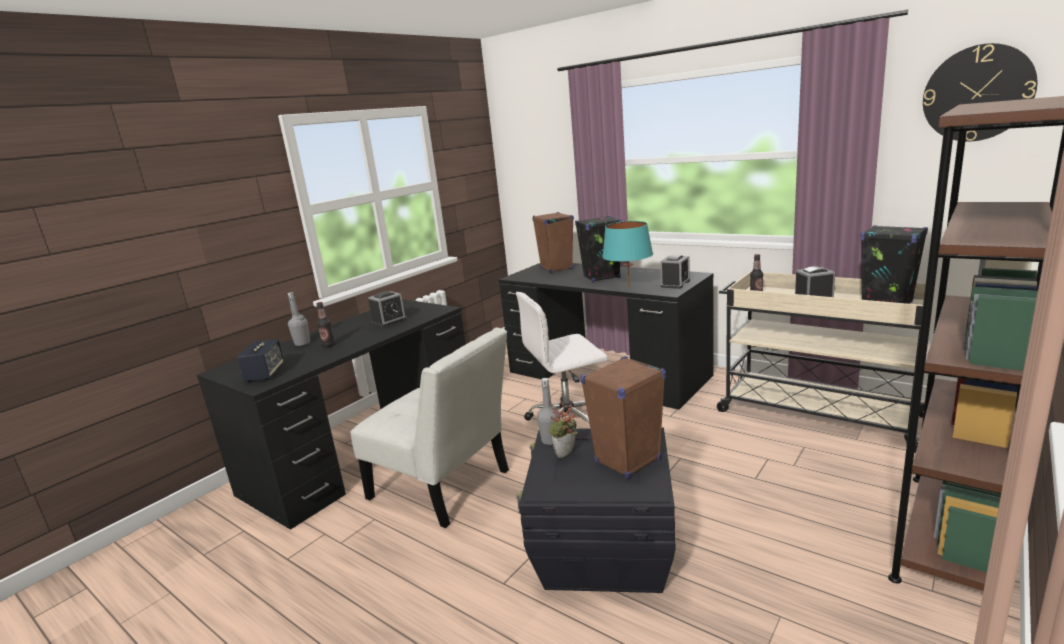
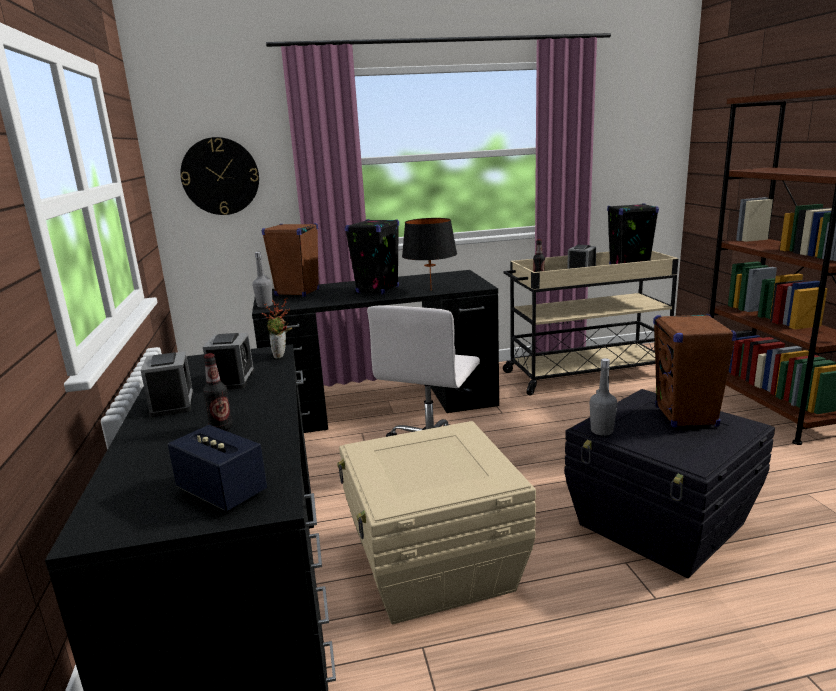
camera: 50 degrees left, 0 degrees up
grey bottle [288,292,310,346] -> grey bottle moved to [252,252,273,307]
white chair [351,328,509,528] -> beige storage box [337,421,536,624]
potted plant [549,402,578,458] -> potted plant moved to [262,298,292,359]
turquoise table lamp [602,221,653,287] -> black table lamp [402,218,457,291]
alarm clock [660,255,690,289] -> alarm clock moved to [141,351,193,417]
wall clock [923,43,1037,142] -> wall clock moved to [180,137,259,215]

